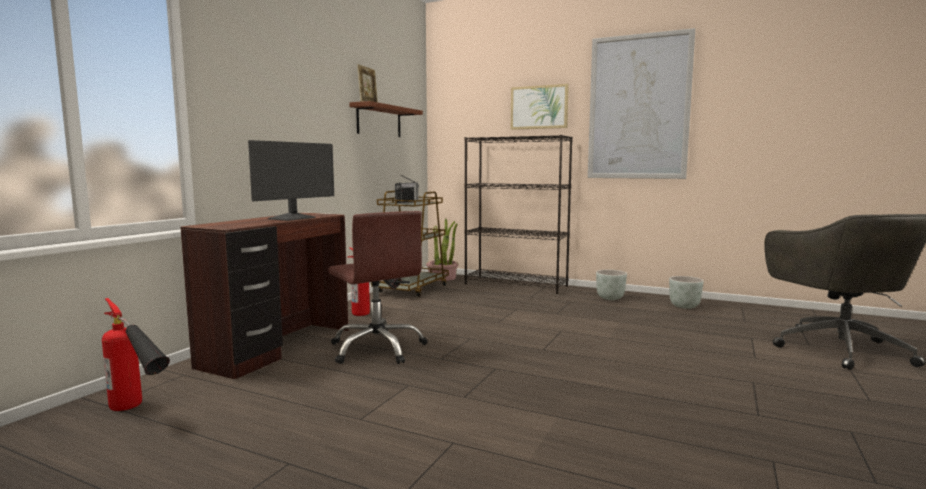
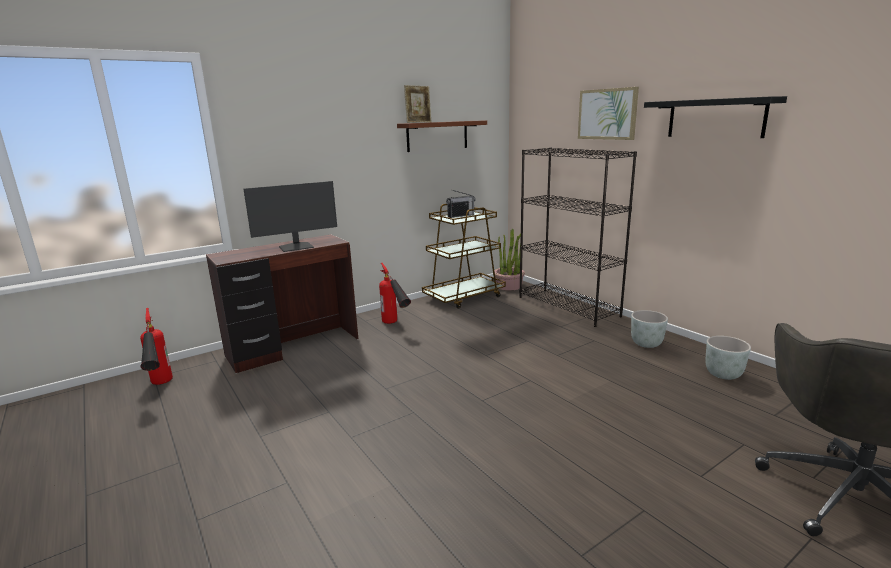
camera: 30 degrees right, 10 degrees up
brown office chair [328,211,427,364] -> none
picture [588,28,695,179] -> black shelf [644,96,787,138]

